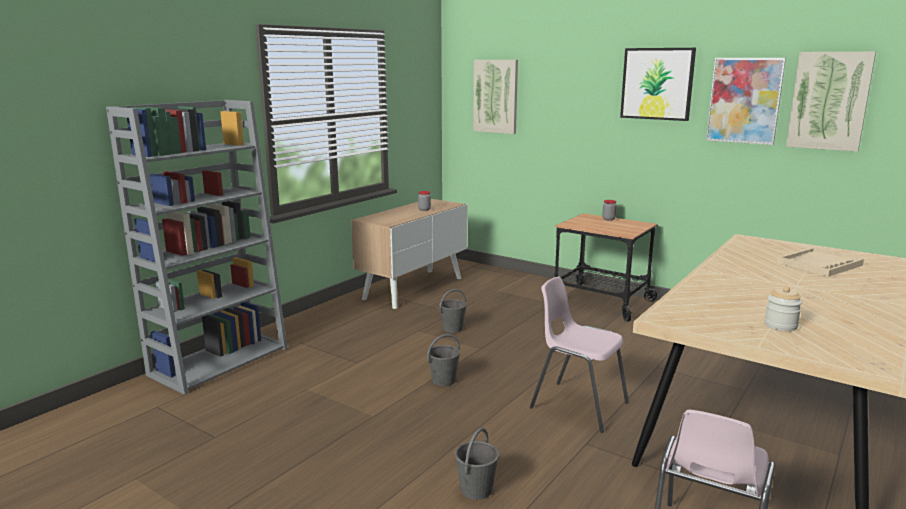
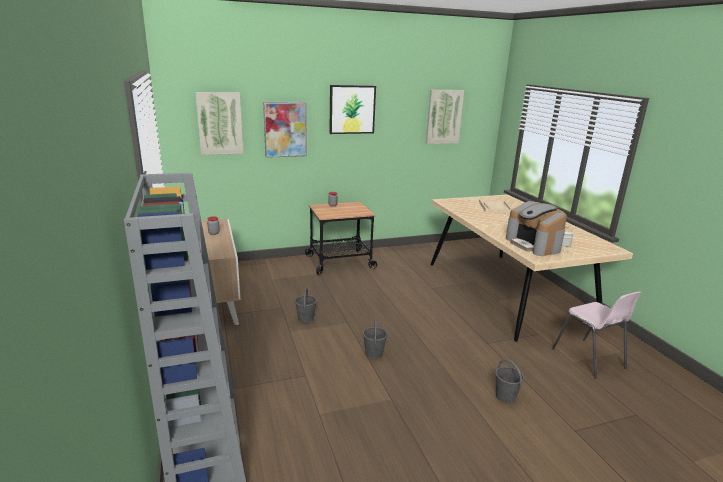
camera: 55 degrees left, 5 degrees up
pink chair [530,277,629,433] -> none
picture [706,58,786,145] -> picture moved to [263,102,307,158]
none -> coffee machine [506,201,567,256]

